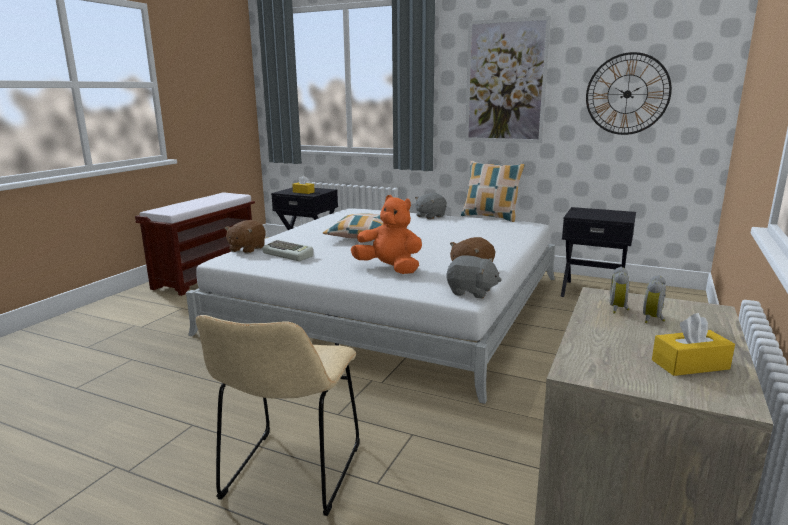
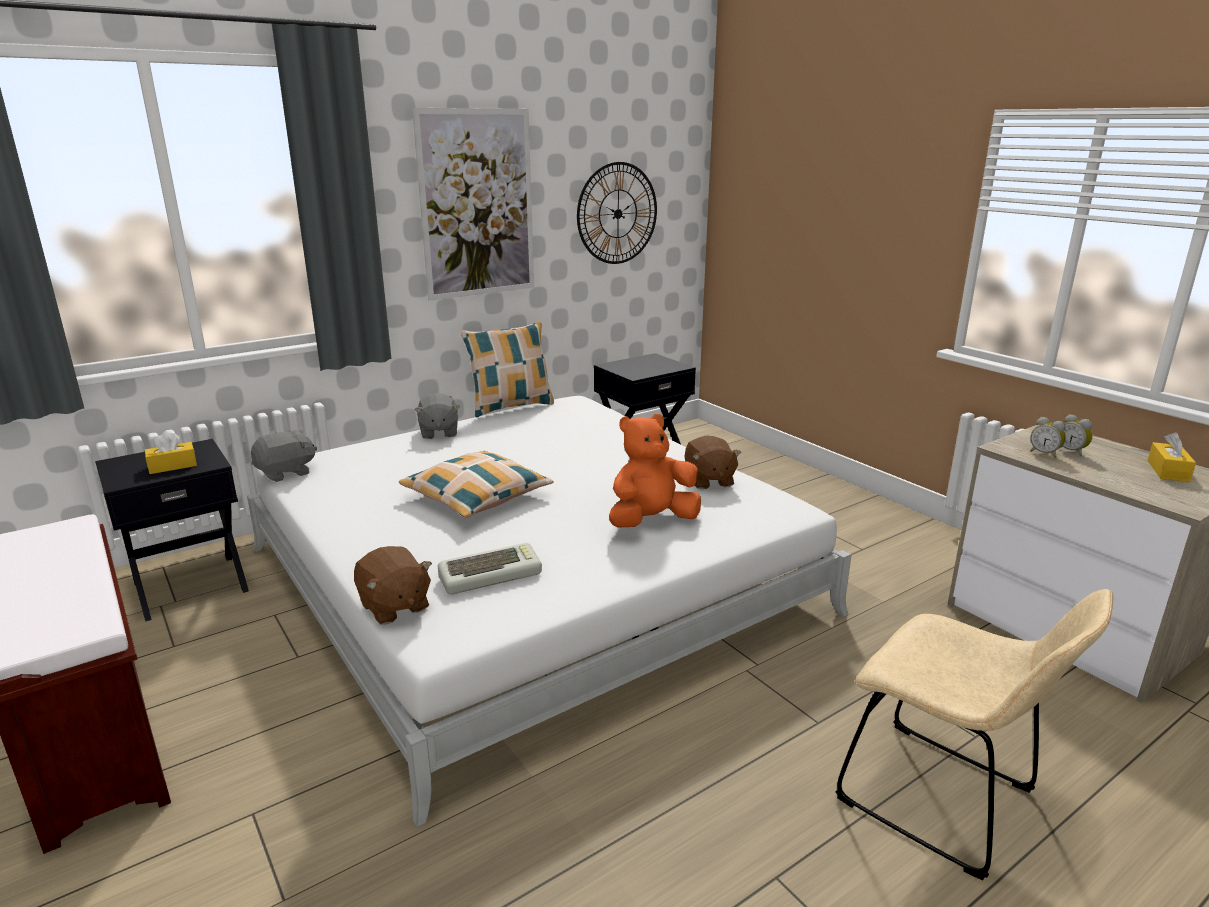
camera: 60 degrees left, 5 degrees up
grey plush toy [447,255,502,298] -> grey plush toy moved to [251,429,317,482]

